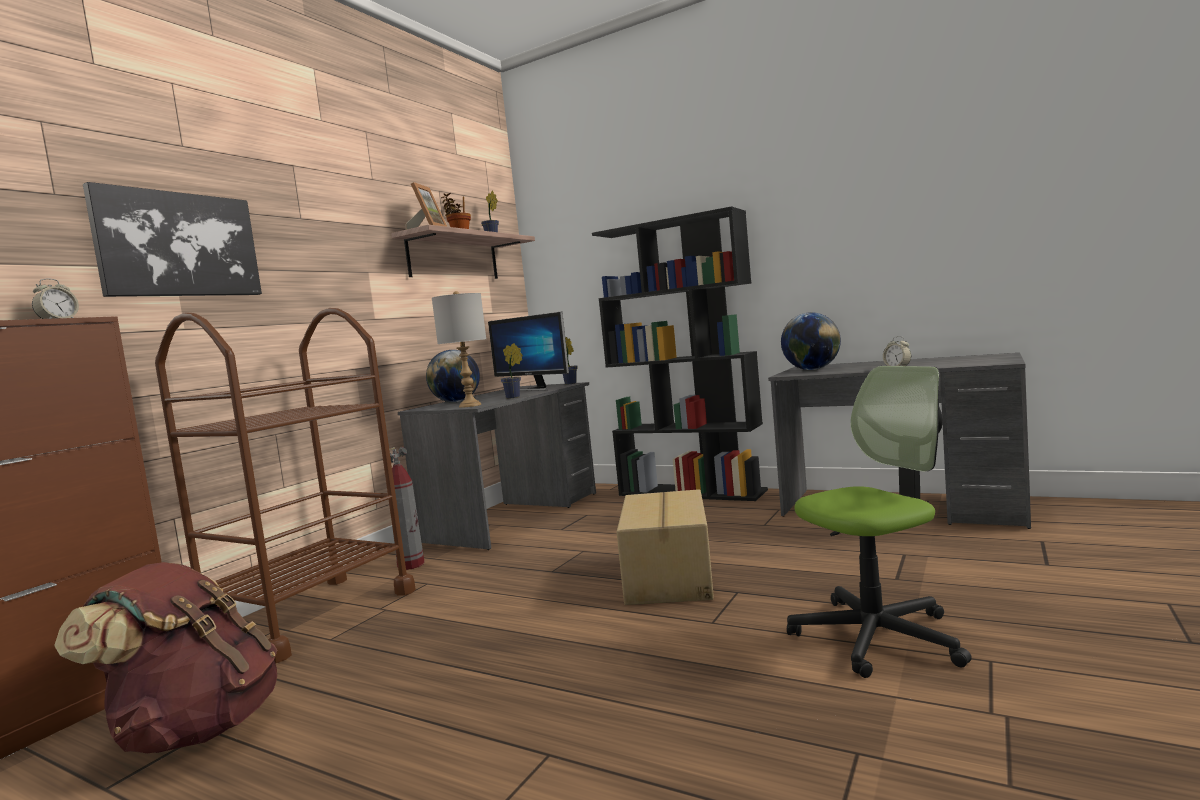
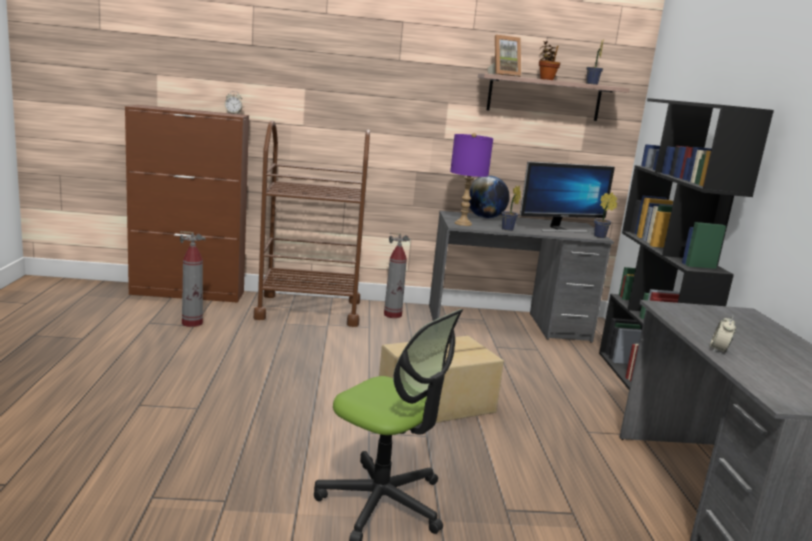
camera: 55 degrees right, 10 degrees up
brown backpack [54,562,277,754] -> fire extinguisher [180,231,206,327]
picture [83,182,262,297] -> none
grey table lamp [432,291,486,408] -> purple table lamp [450,133,493,226]
monitor [488,311,569,391] -> monitor turned 120 degrees counterclockwise [520,161,615,232]
globe [781,313,841,370] -> none

